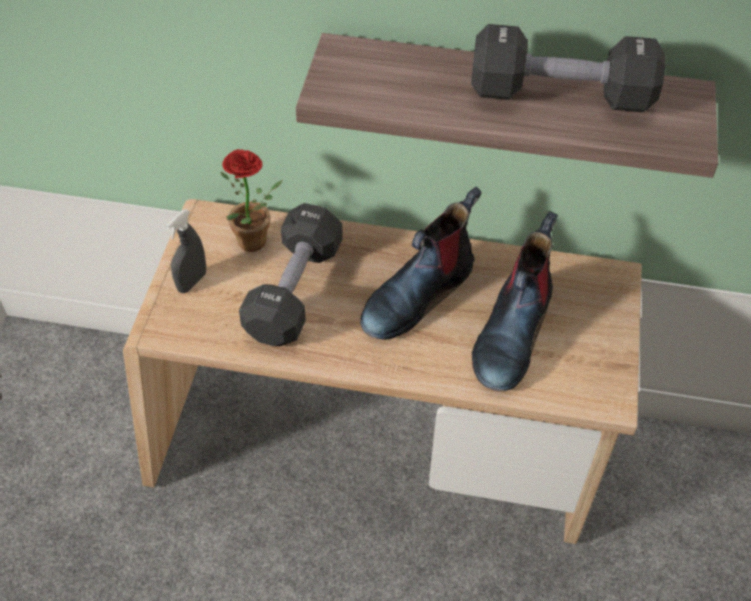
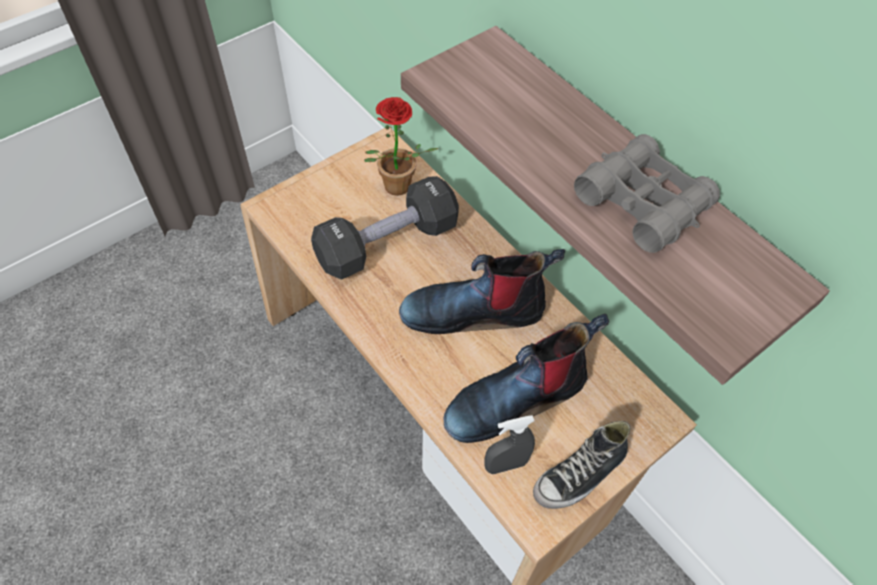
camera: 40 degrees right, 5 degrees up
grey spray bottle [166,209,206,293] -> grey spray bottle moved to [484,415,535,474]
black dumbbell [471,24,666,112] -> grey binoculars [574,134,720,253]
none -> shoe [533,421,630,509]

